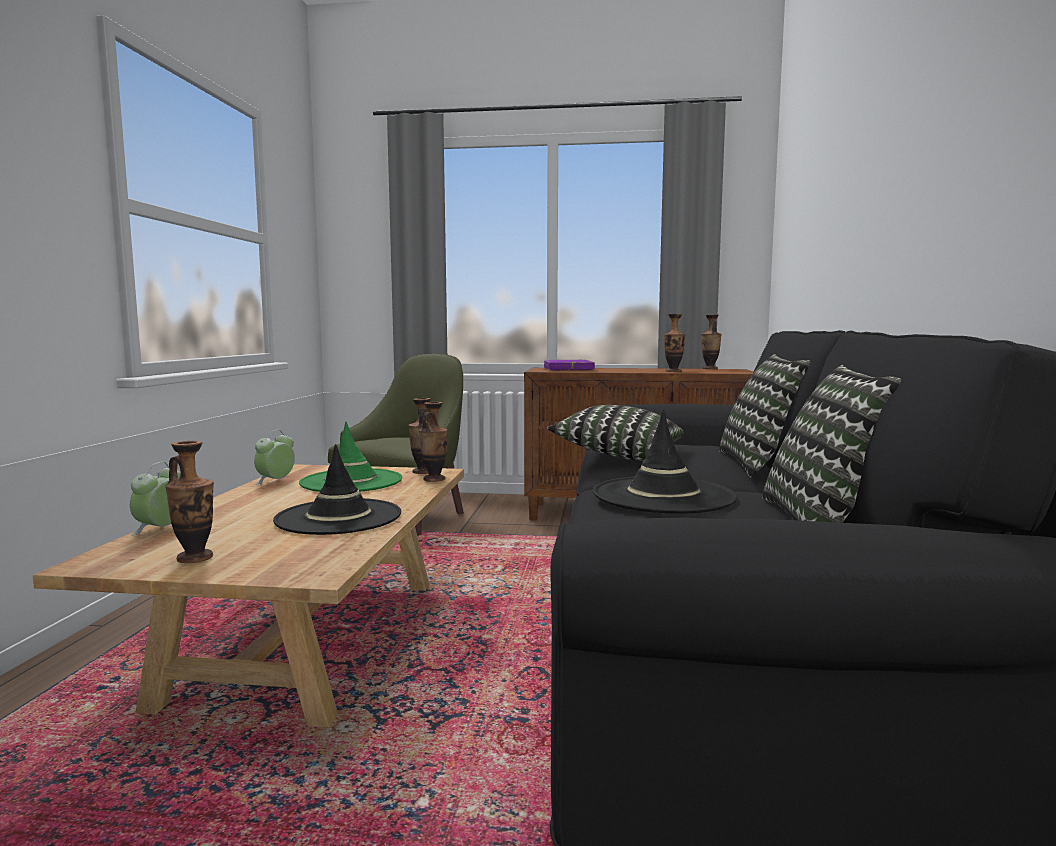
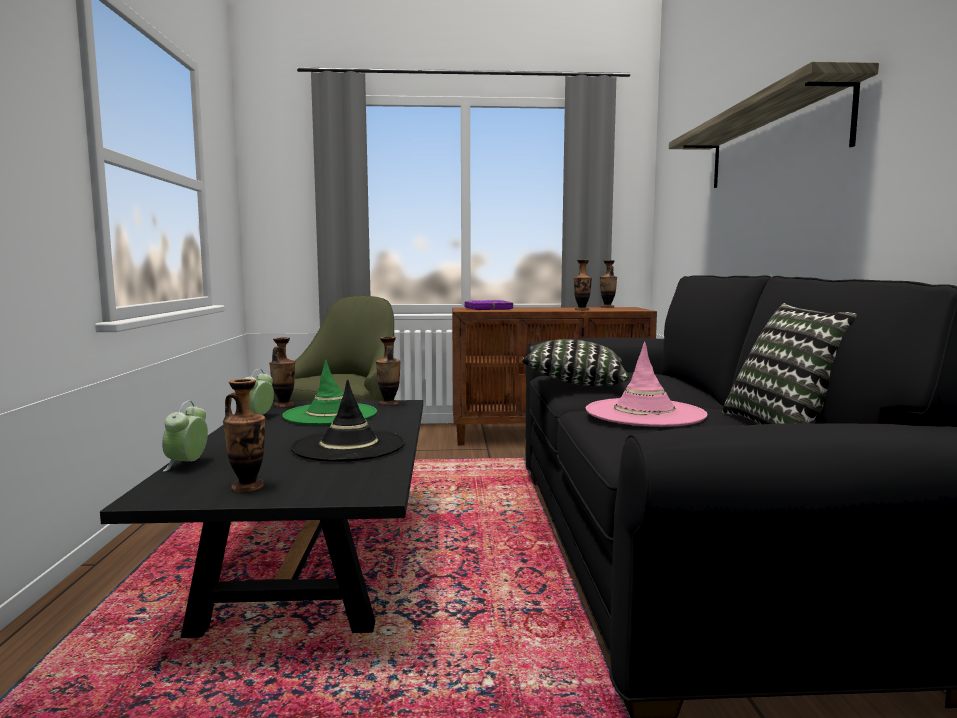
camera: 10 degrees left, 0 degrees up
beige coffee table [33,464,464,728] -> black coffee table [100,400,423,638]
vase [419,402,448,482] -> vase moved to [269,337,295,407]
black hat [593,410,738,513] -> pink hat [586,342,707,427]
pillow [719,354,810,477] -> none
none -> shelf [669,61,879,188]

